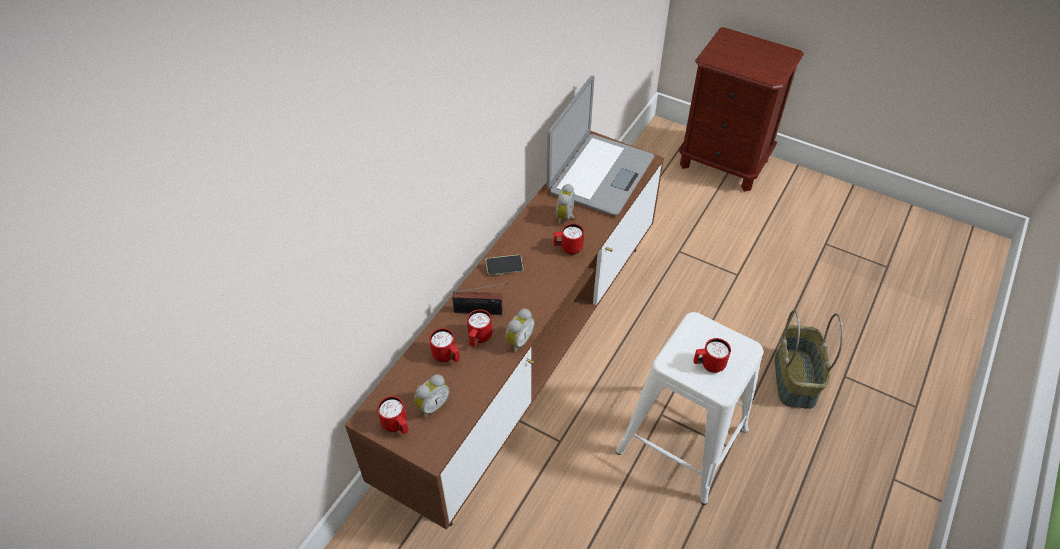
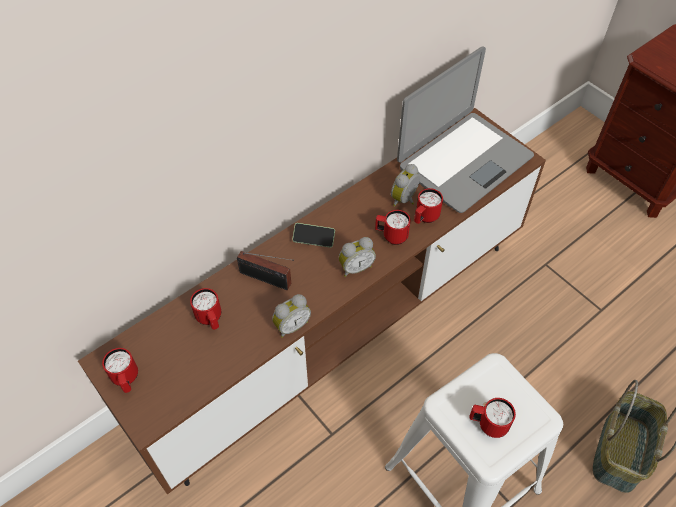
camera: 20 degrees right, 5 degrees up
alarm clock [414,374,450,418] -> alarm clock moved to [339,237,376,277]
red mug [467,309,492,347] -> red mug moved to [414,188,443,224]

